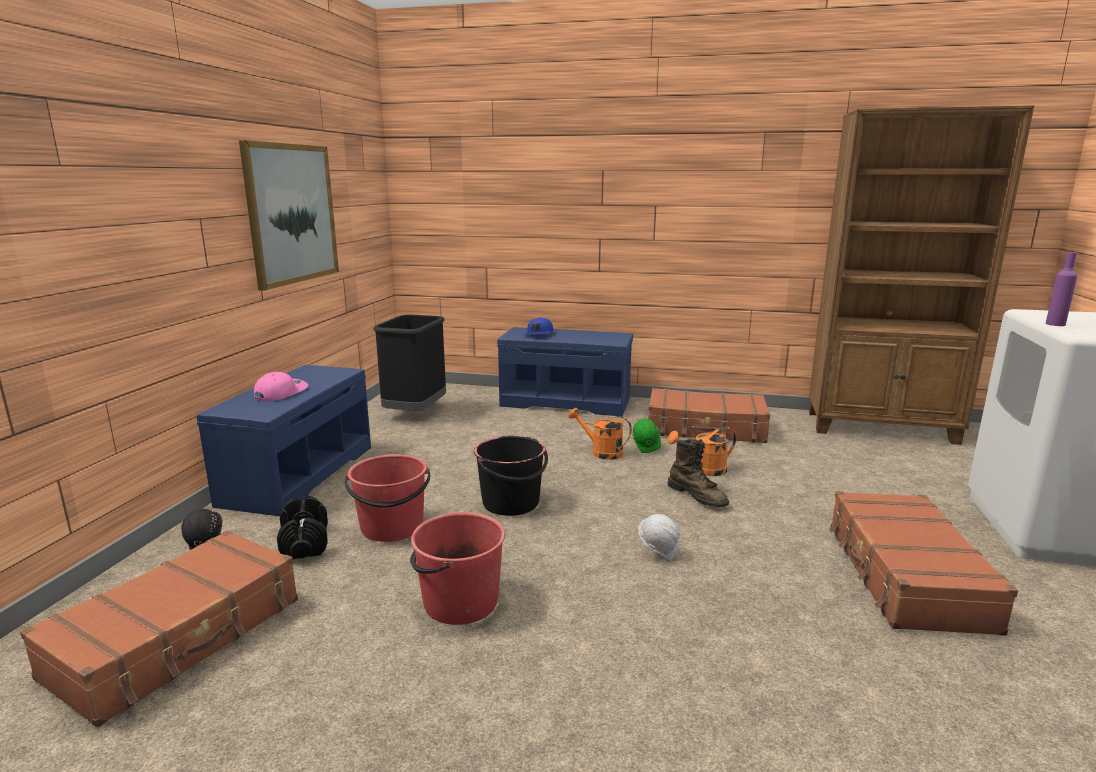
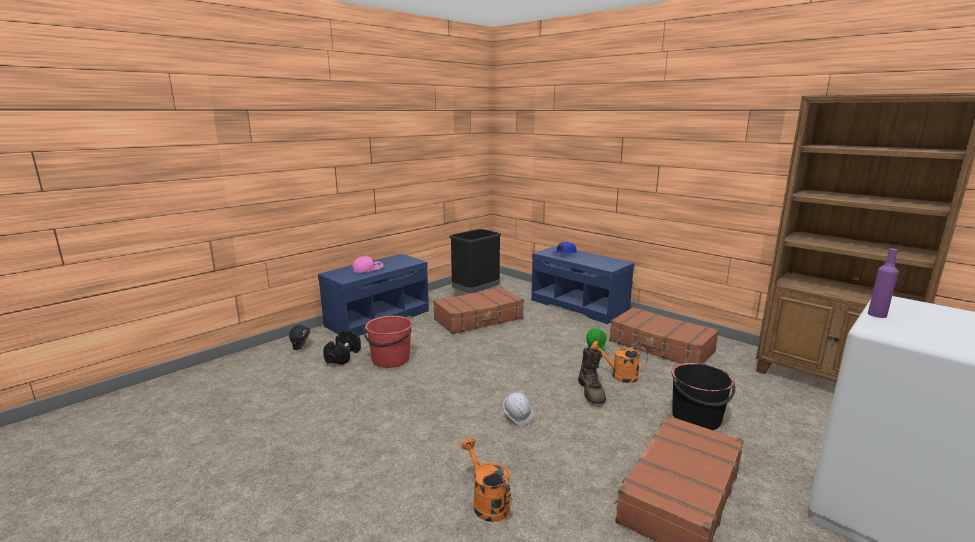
camera: 30 degrees right, 0 degrees up
brown suitcase [20,530,298,728] -> brown suitcase moved to [433,287,524,334]
picture [239,140,339,291] -> none
red bucket [410,512,505,625] -> none
black bucket [474,435,548,516] -> black bucket moved to [672,363,735,430]
orange watering can [568,408,632,460] -> orange watering can moved to [462,438,511,522]

